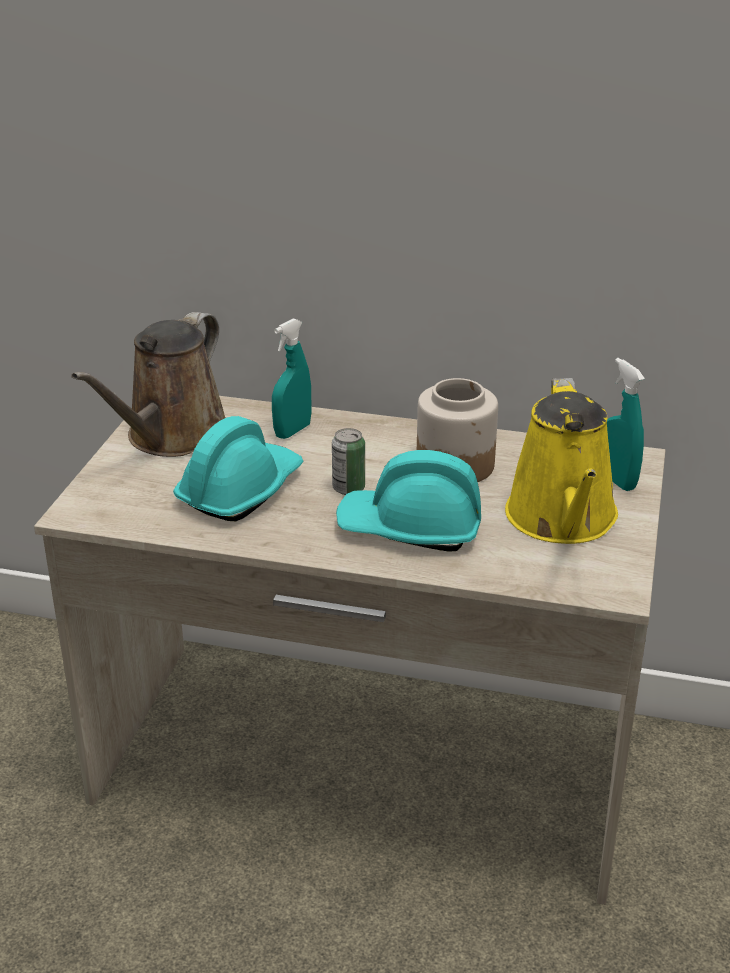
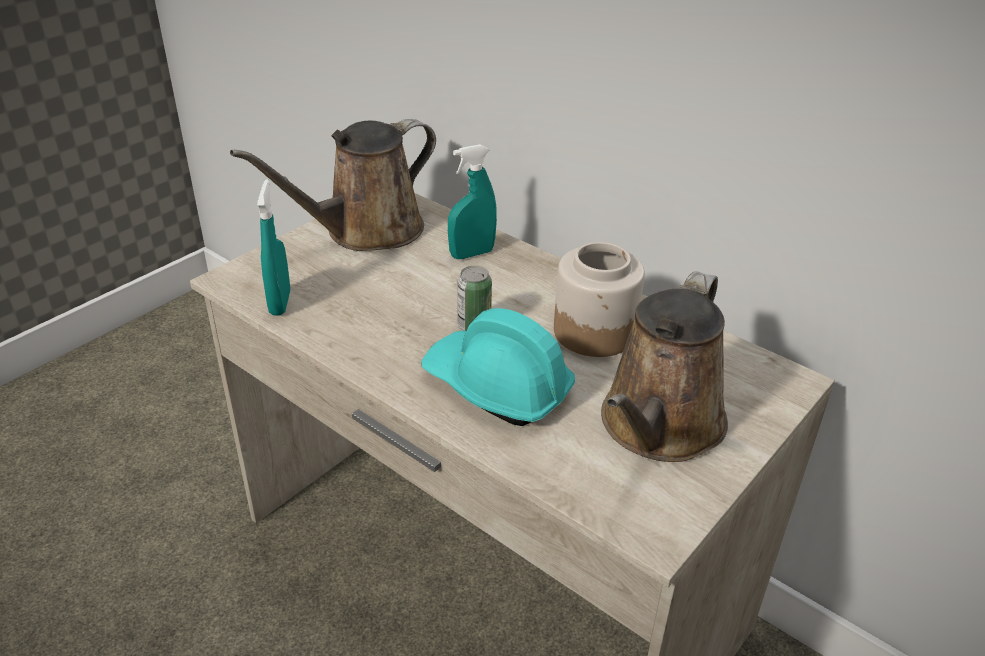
camera: 25 degrees right, 5 degrees up
turquoise hard hat [173,416,304,521] -> none
yellow watering can [505,378,618,544] -> brown watering can [601,271,728,462]
turquoise spray bottle [607,358,645,491] -> turquoise spray bottle moved to [257,179,290,316]

